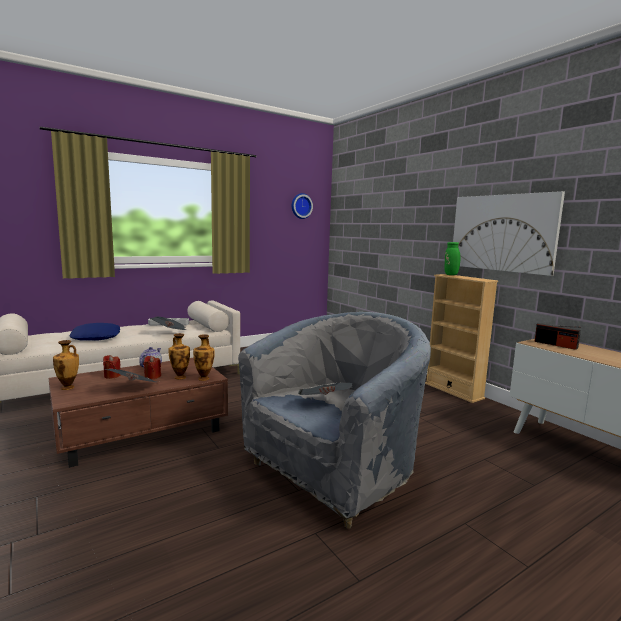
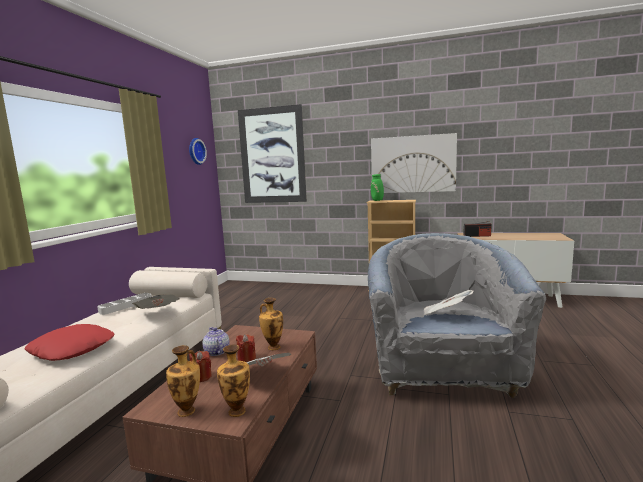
camera: 40 degrees left, 0 degrees up
blue pillow [69,323,120,341] -> red pillow [25,324,114,361]
vase [193,335,215,381] -> vase moved to [217,344,250,417]
none -> picture [238,104,307,203]

